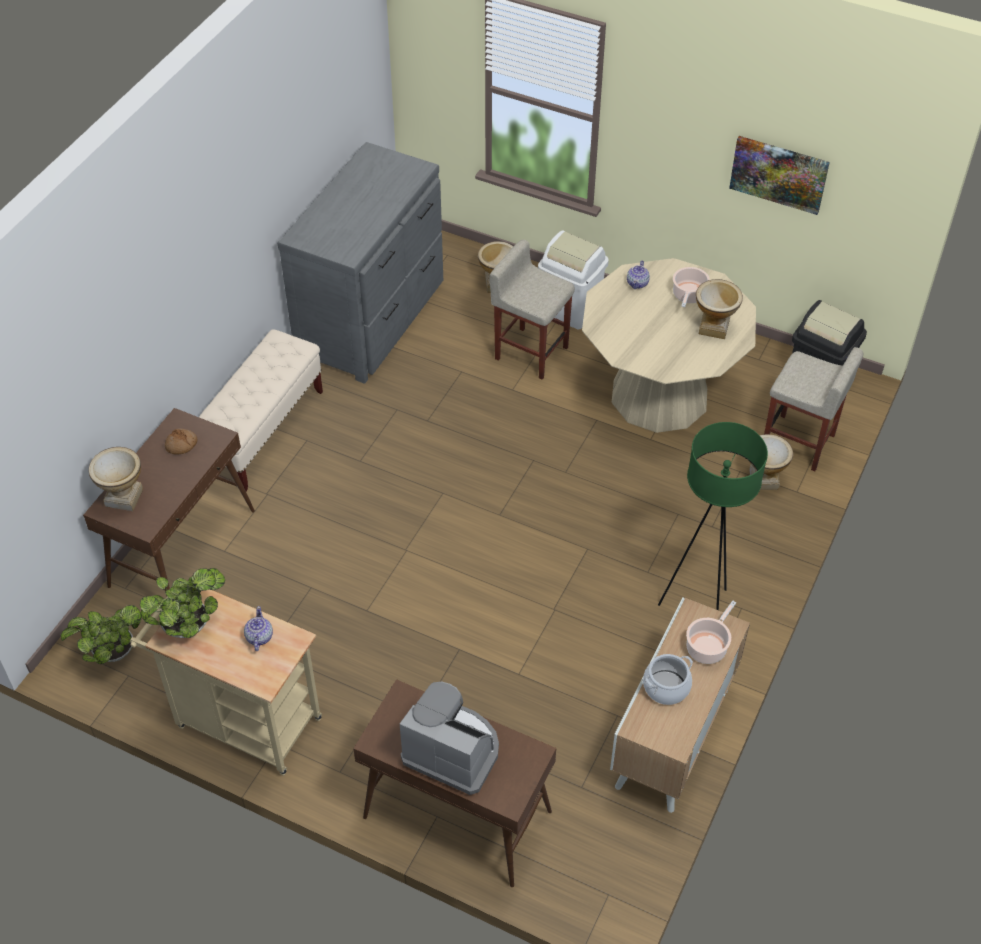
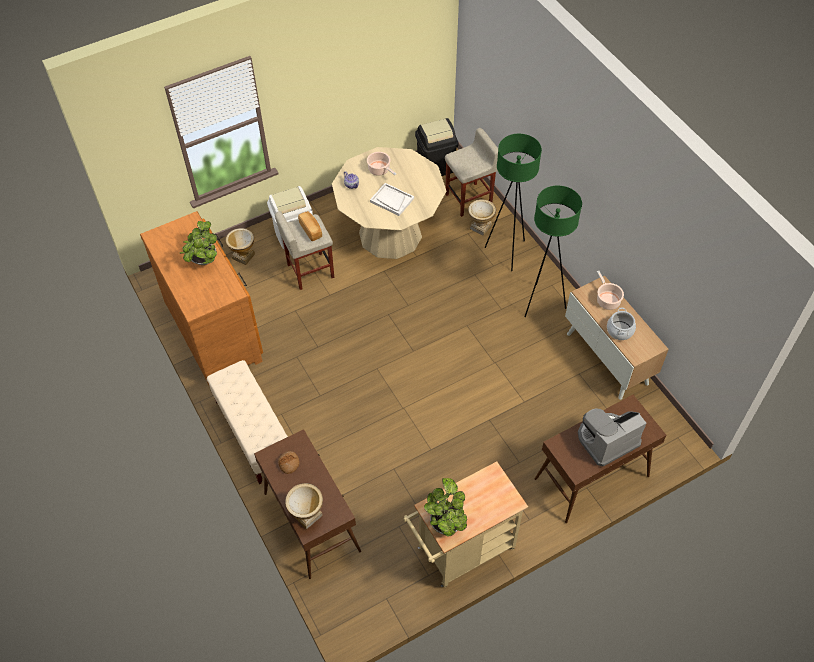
camera: 55 degrees left, 5 degrees up
potted plant [61,605,142,664] -> potted plant moved to [179,221,217,265]
teapot [244,606,273,651] -> none
grey dresser [278,142,443,384] -> brown dresser [140,211,263,385]
vase [696,279,743,339] -> none
picture [729,136,830,215] -> none
none -> bread [298,211,322,242]
none -> white tray [370,183,414,216]
none -> green floor lamp [485,134,542,271]

